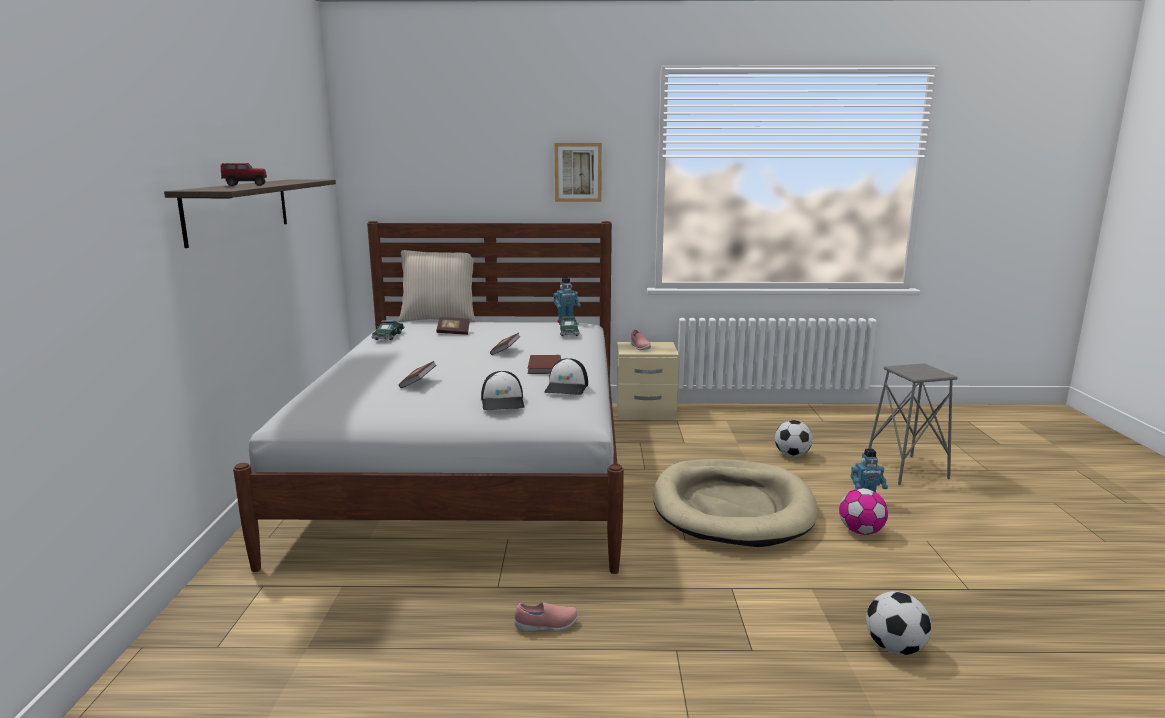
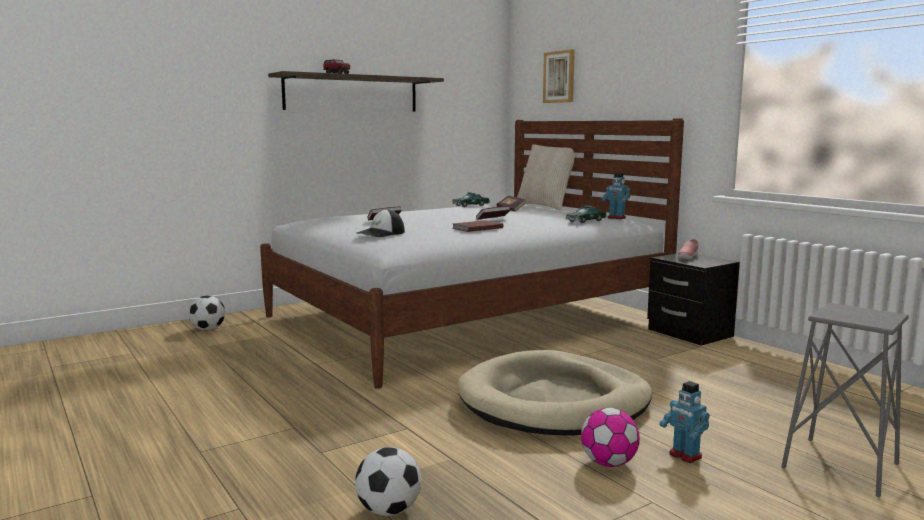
camera: 55 degrees right, 5 degrees down
pink shoe [514,602,578,632] -> none
cap [544,358,588,395] -> none
picture [555,143,602,202] -> picture moved to [543,49,575,103]
beige nightstand [616,342,679,420] -> black nightstand [647,253,740,346]
football [775,420,813,457] -> football moved to [188,296,225,330]

